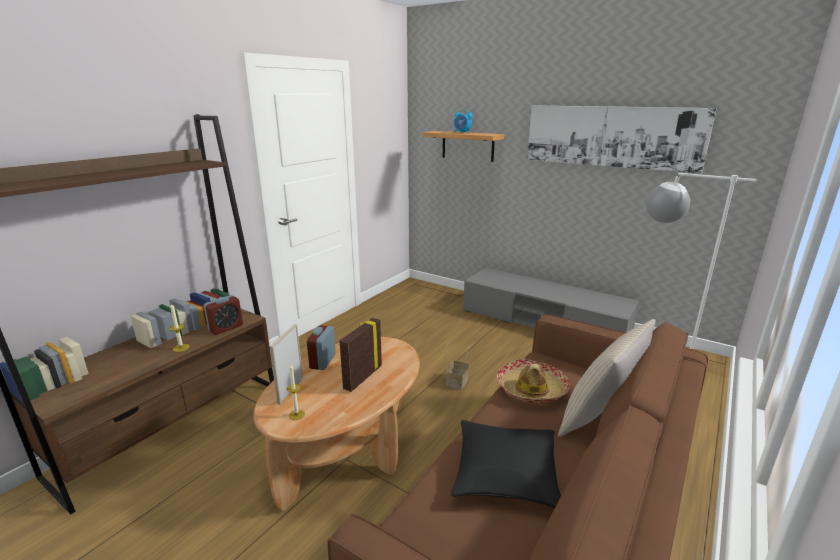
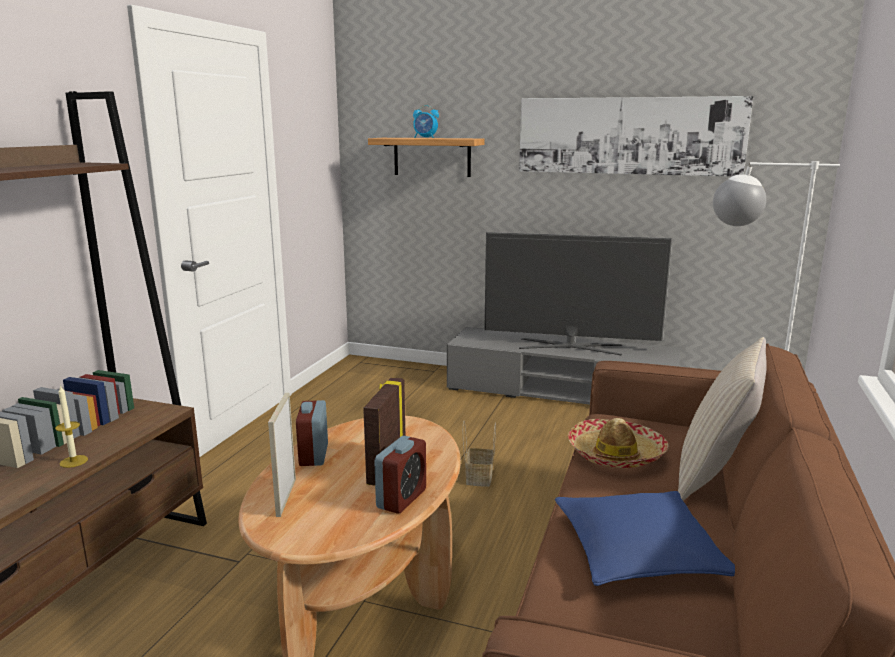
camera: 15 degrees left, 5 degrees down
alarm clock [204,295,243,335] -> alarm clock moved to [374,436,426,514]
candle [286,364,305,420] -> none
black pillow [451,420,561,509] -> blue pillow [555,491,735,586]
none -> television [484,232,672,356]

